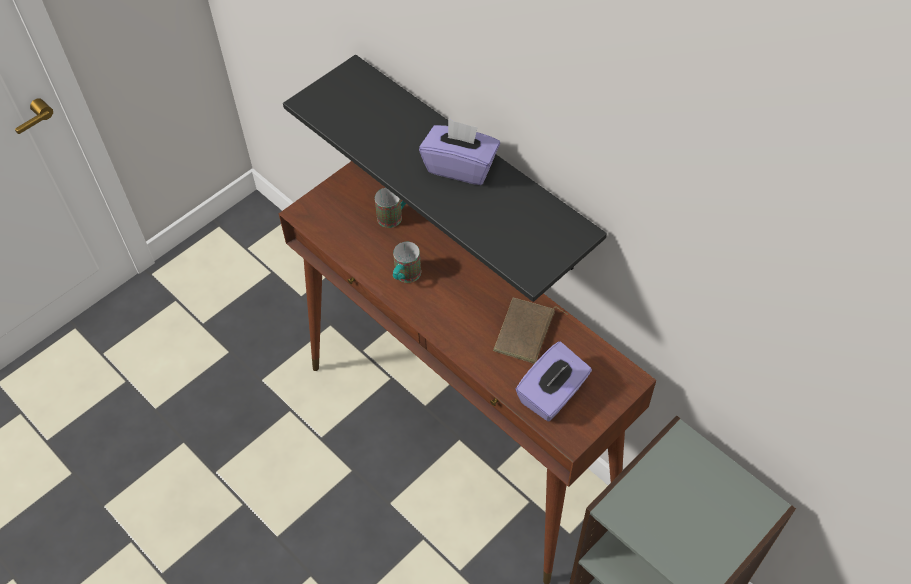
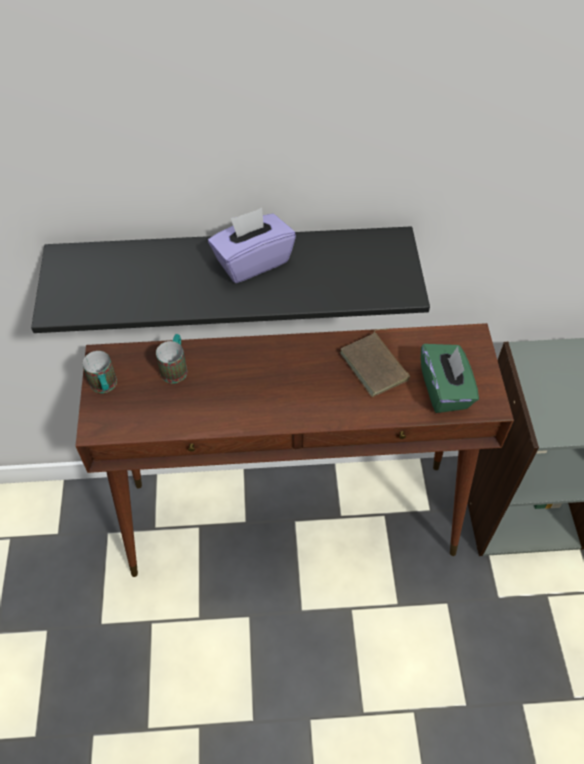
camera: 50 degrees left, 0 degrees up
mug [393,242,421,283] -> mug moved to [83,351,117,393]
purple tissue box [516,341,592,421] -> green tissue box [421,344,479,413]

